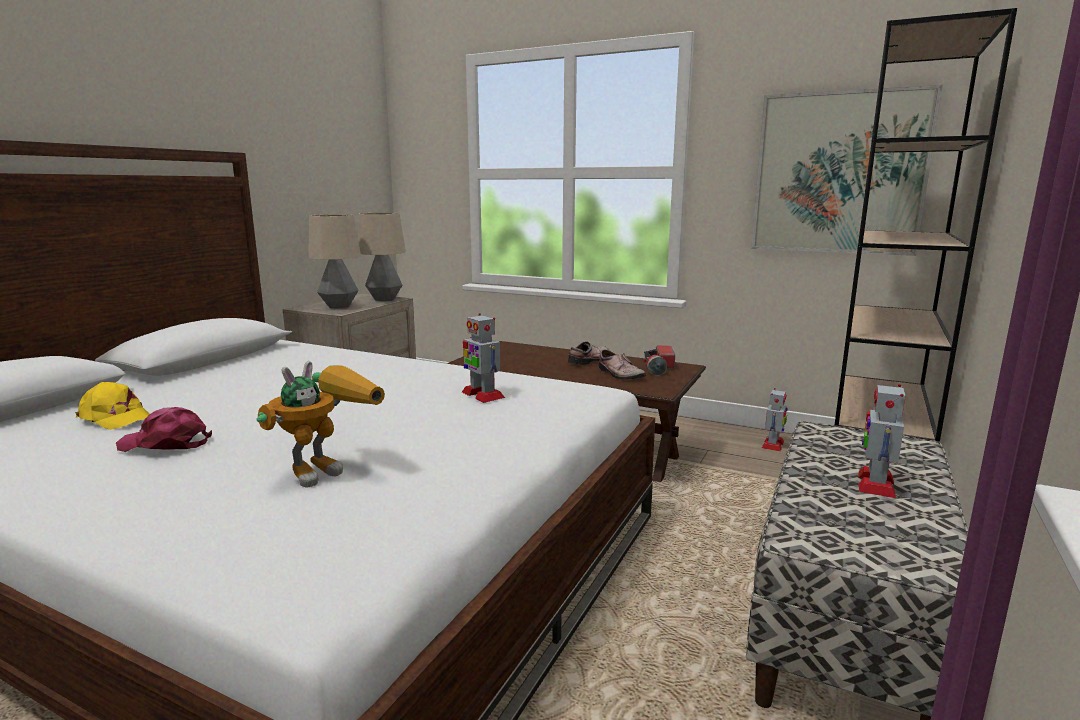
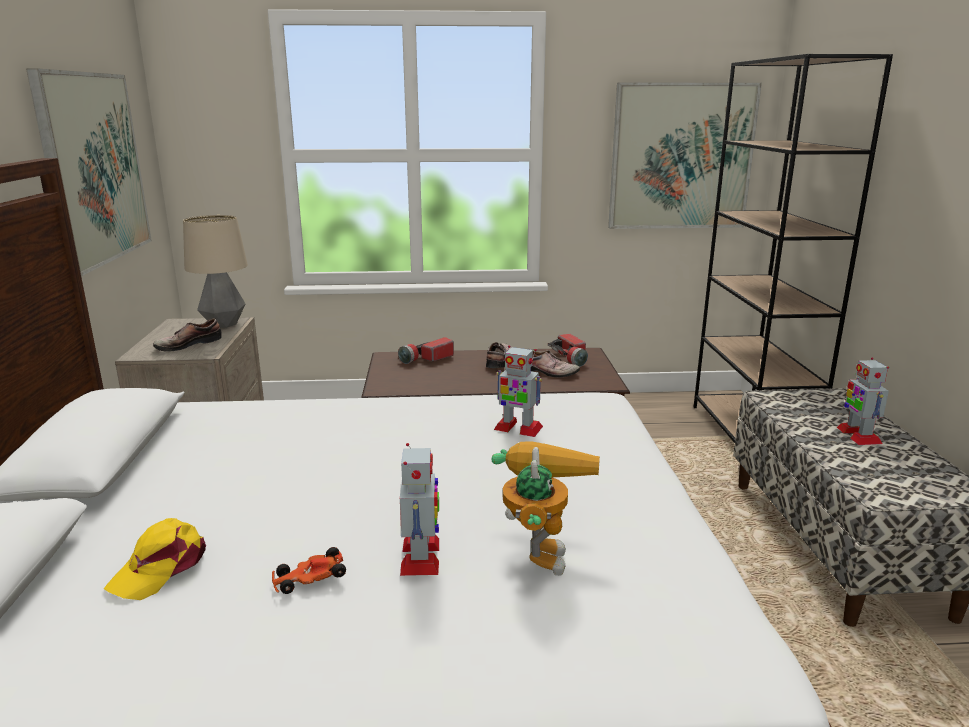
camera: 30 degrees left, 5 degrees up
yellow cap [75,382,150,430] -> yellow cap turned 120 degrees clockwise [103,518,206,600]
pink cap [116,407,212,452] -> toy car [272,547,346,594]
table lamp [308,214,361,309] -> shoe [153,318,222,352]
toy robot [762,388,788,451] -> toy robot moved to [400,443,439,576]
none -> picture [26,68,152,276]
none -> flashlight [398,337,454,364]

